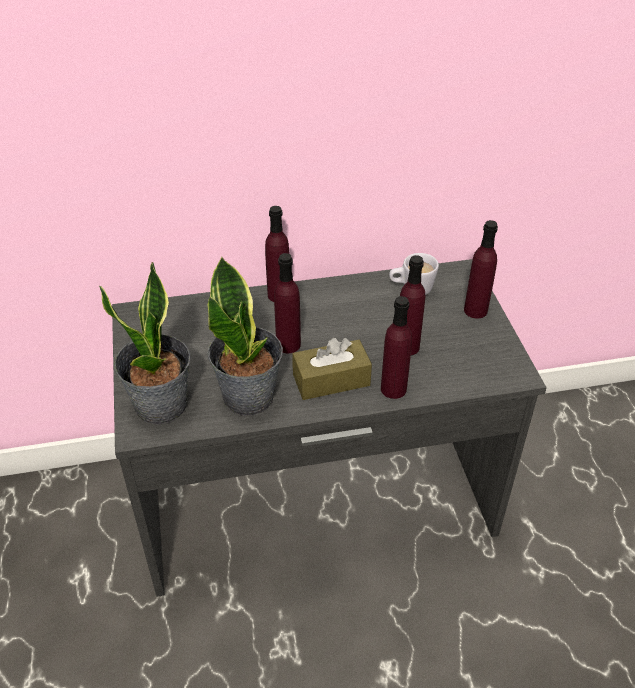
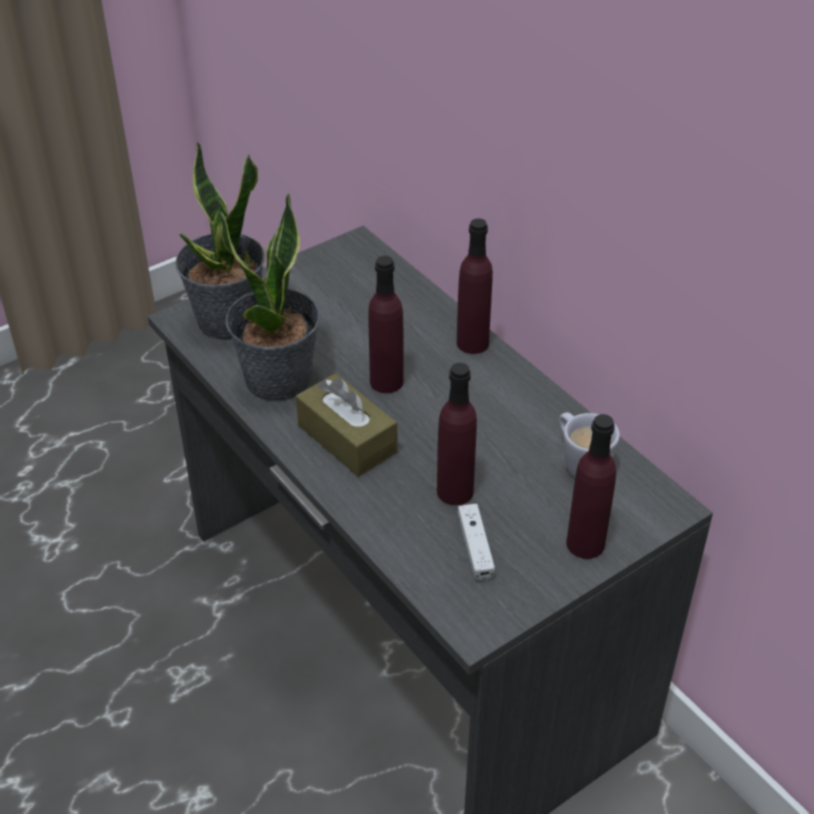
camera: 65 degrees right, 0 degrees up
purple bottle [381,296,412,399] -> none
none -> white game controller [458,504,495,580]

